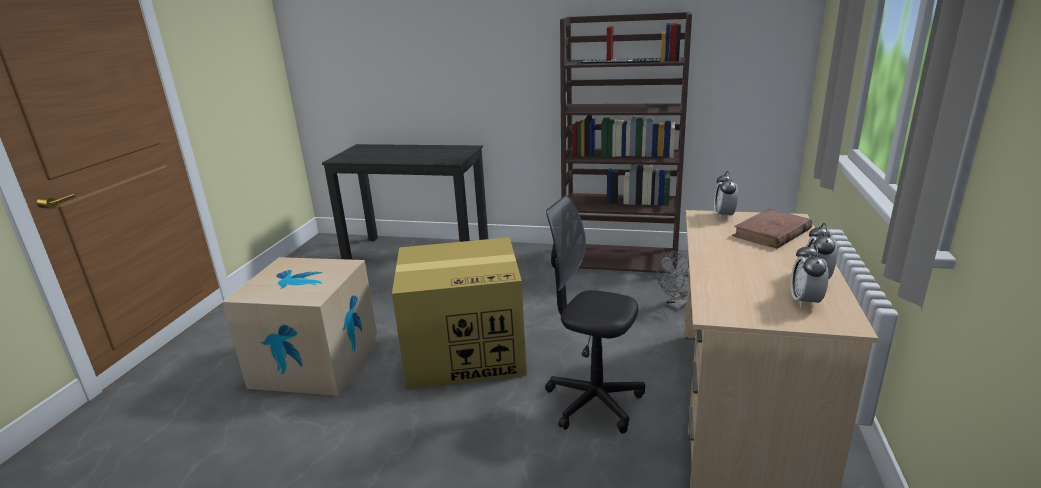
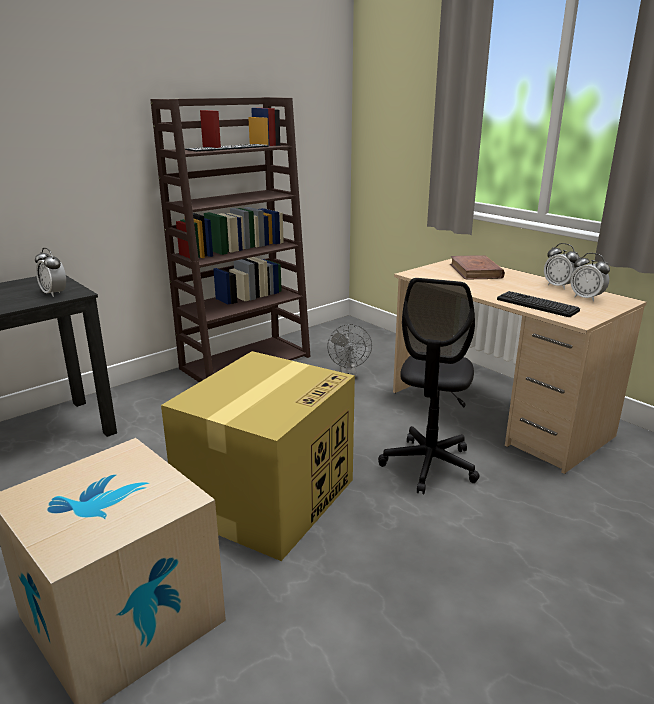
camera: 55 degrees left, 0 degrees up
black office chair [545,196,645,433] -> black office chair turned 45 degrees counterclockwise [378,278,479,494]
alarm clock [714,171,738,219] -> alarm clock moved to [35,248,66,297]
none -> keyboard [497,291,580,317]

